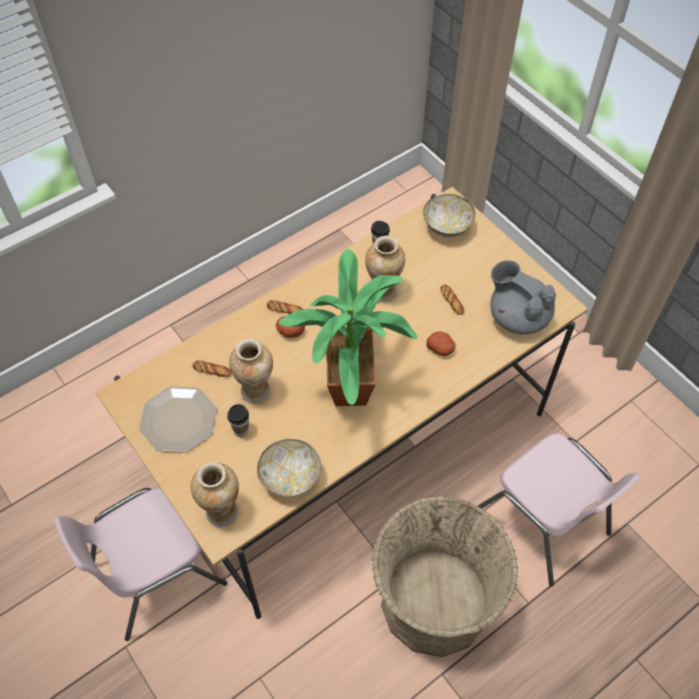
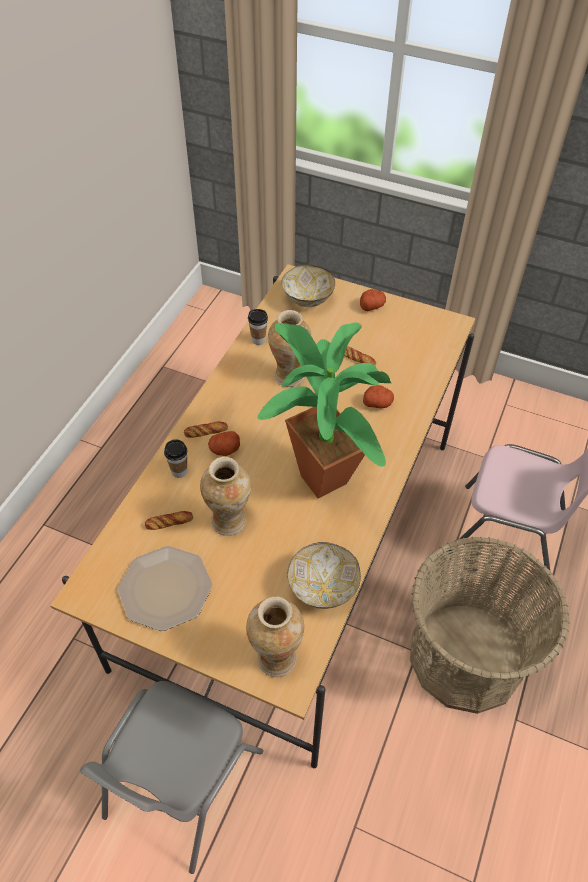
camera: 30 degrees left, 5 degrees down
pink chair [53,488,228,641] -> grey chair [80,681,263,874]
cup [227,404,249,437] -> cup moved to [164,439,187,478]
grey teapot [490,260,556,334] -> none
none -> potato [360,289,386,311]

